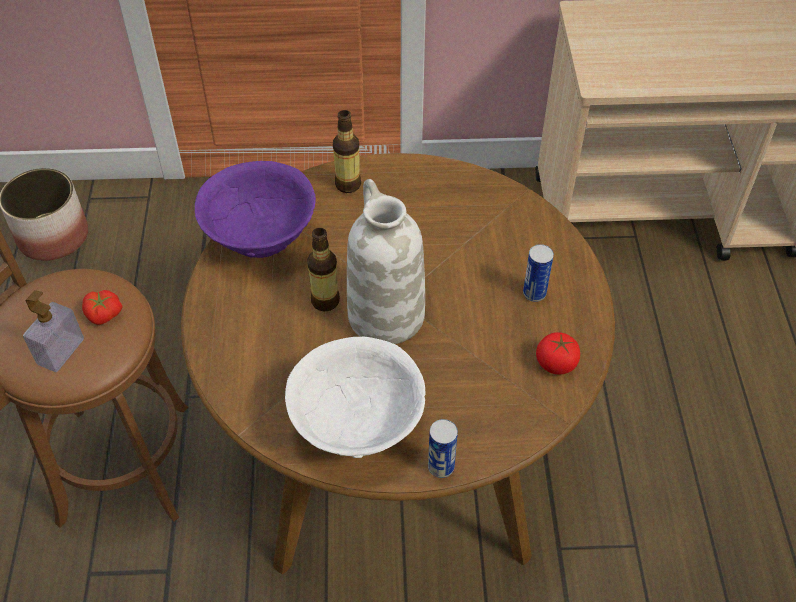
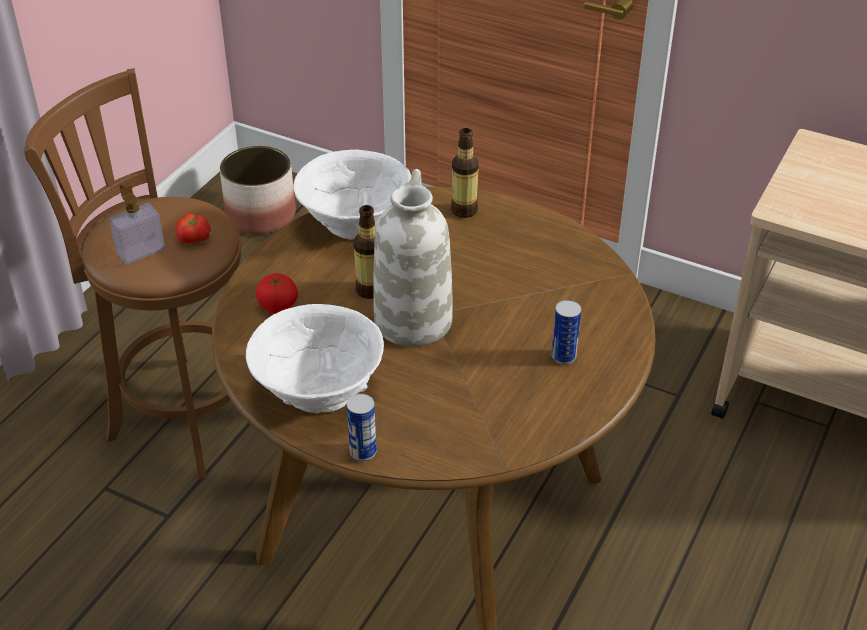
camera: 30 degrees right, 10 degrees down
purple bowl [195,161,316,258] -> white bowl [293,150,411,240]
tomato [536,332,580,374] -> tomato moved to [256,273,298,314]

